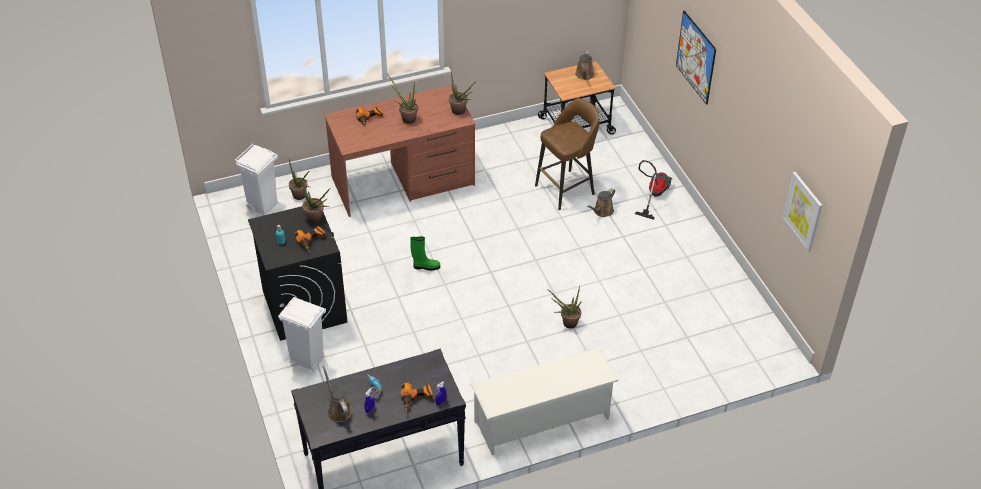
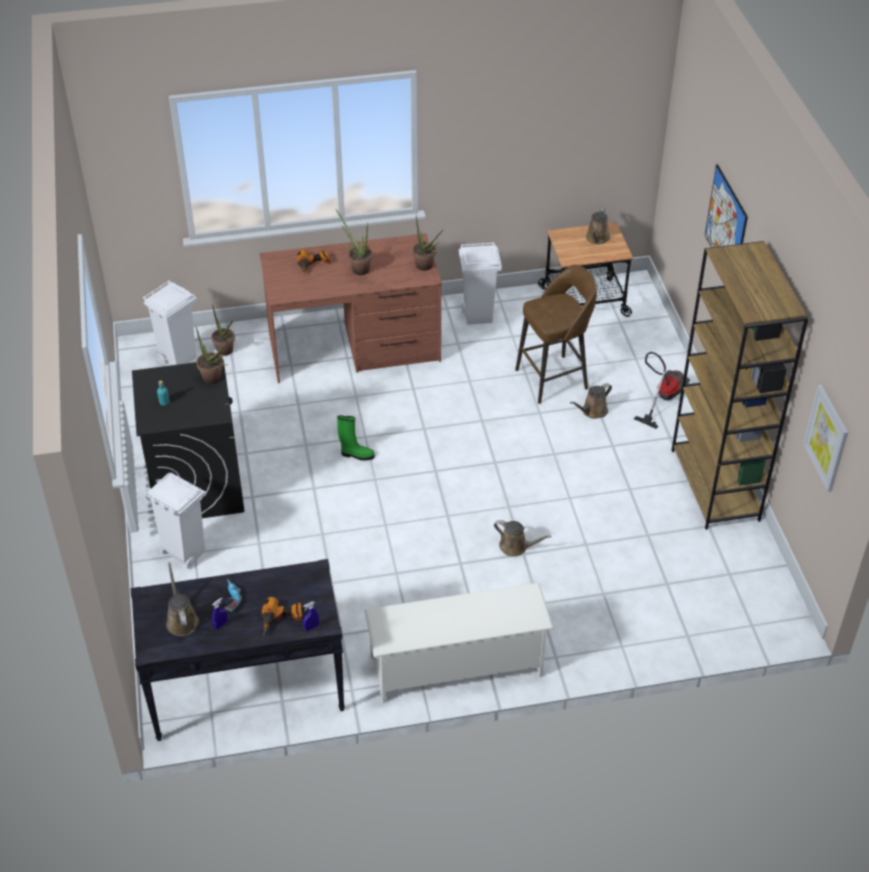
camera: 10 degrees right, 0 degrees up
power drill [295,226,326,253] -> none
potted plant [548,286,581,329] -> brown watering can [494,520,552,557]
none -> white trash can [459,242,502,325]
none -> brown bookcase [671,241,808,530]

